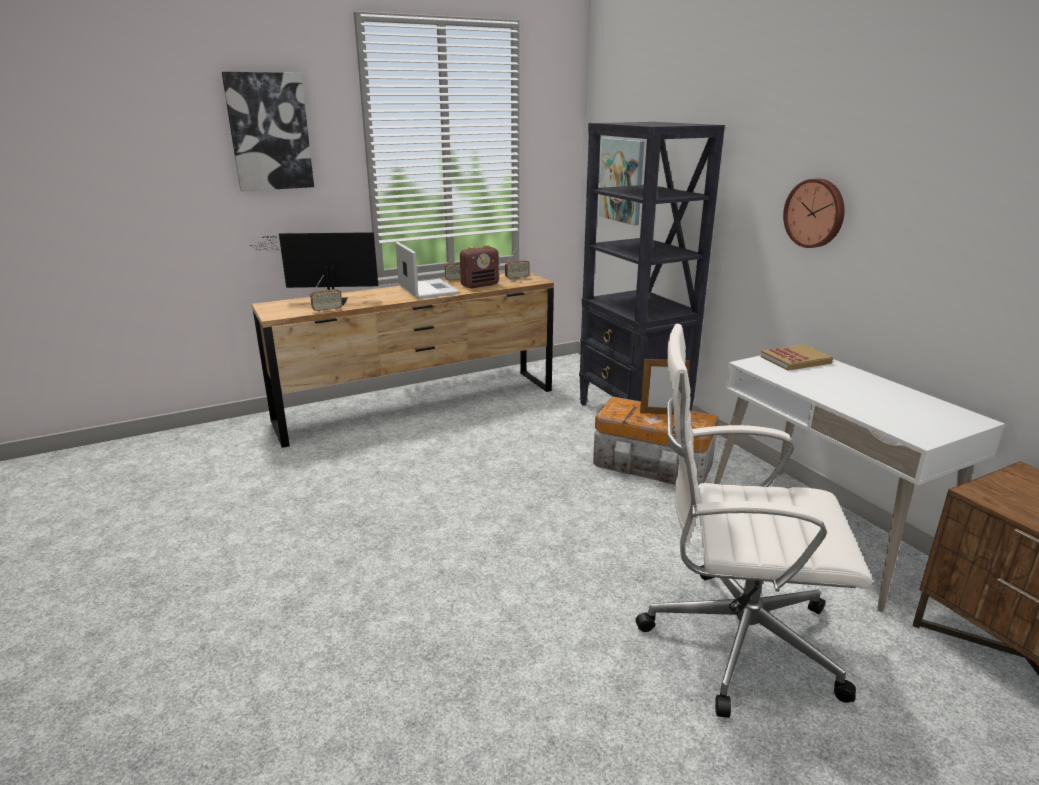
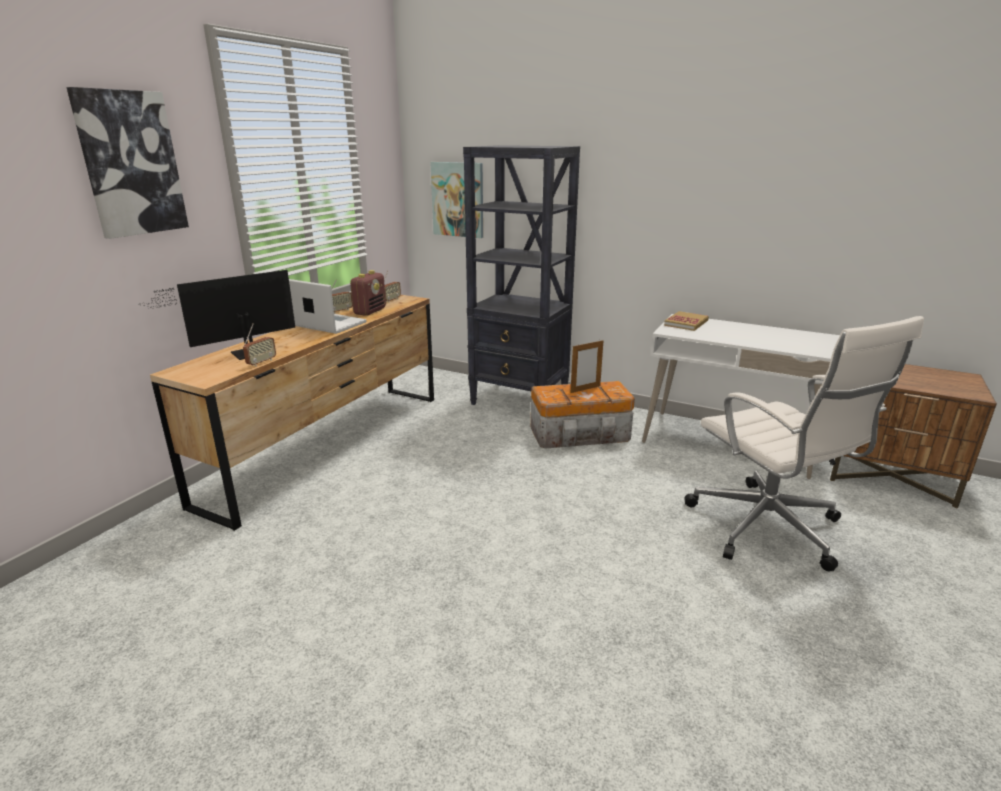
camera: 35 degrees left, 0 degrees up
white office chair [636,324,872,718] -> white office chair turned 90 degrees counterclockwise [684,316,924,571]
wall clock [783,179,845,248] -> none

